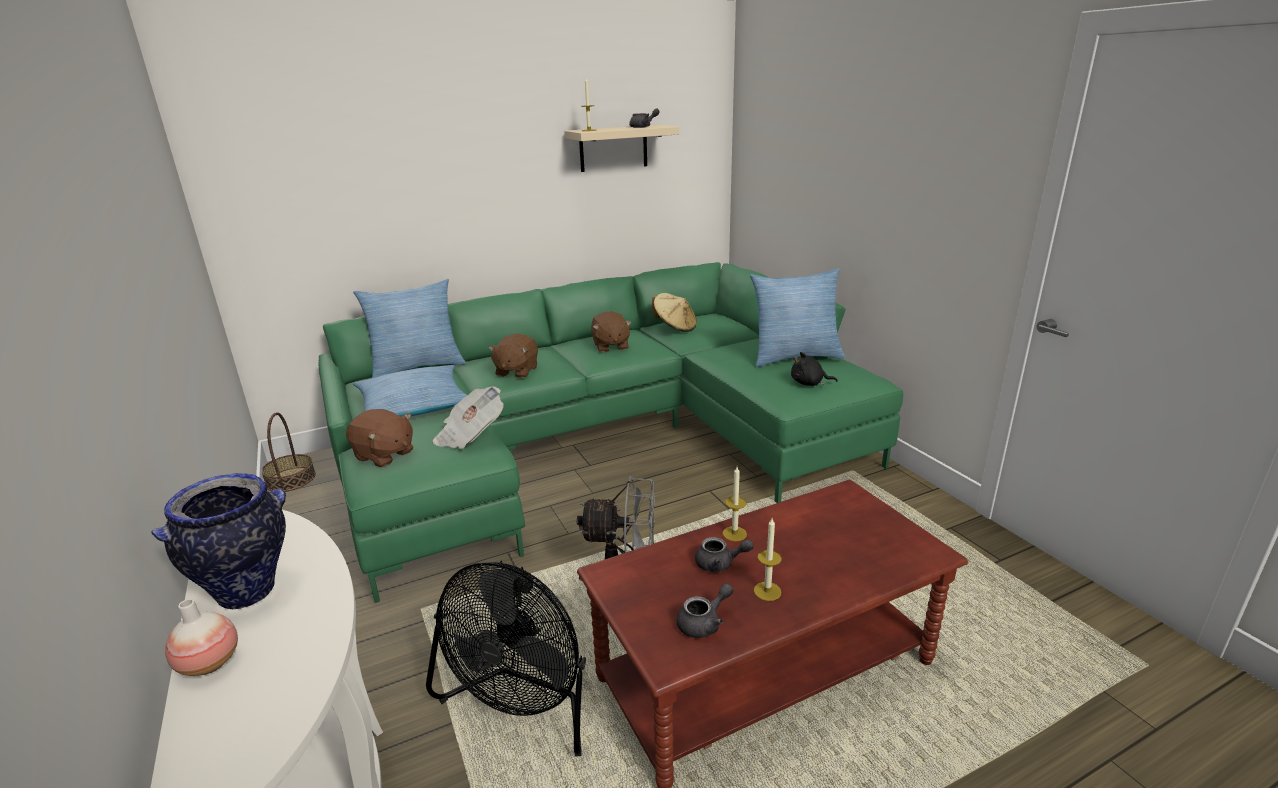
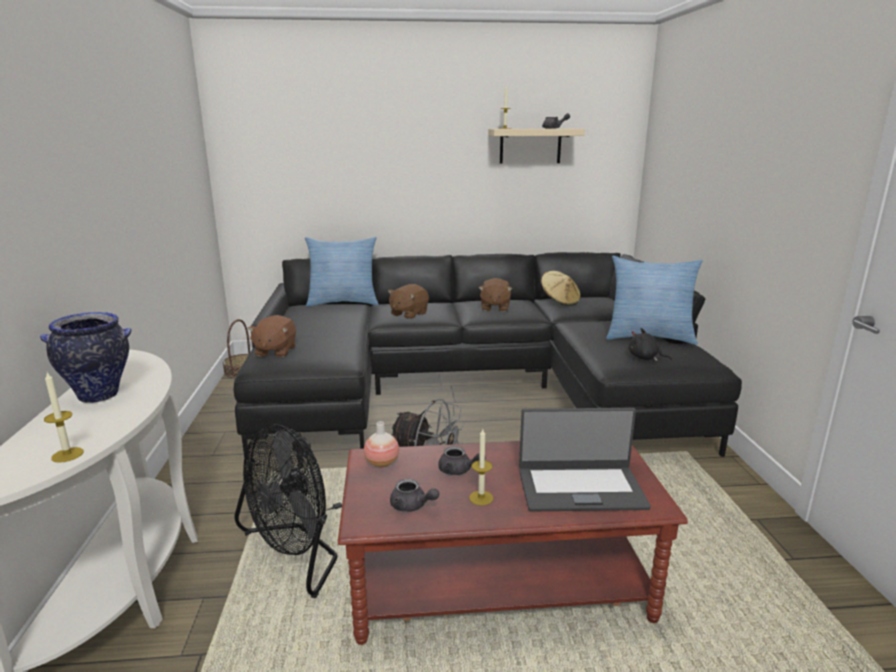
camera: 20 degrees right, 5 degrees down
vase [165,599,238,676] -> vase moved to [364,421,399,468]
green sofa [319,262,903,603] -> black sofa [233,252,742,459]
brown plush toy [346,409,413,467] -> brown plush toy turned 45 degrees clockwise [248,315,296,357]
pillow [353,365,468,417] -> none
newspaper [433,386,503,449] -> none
grey teapot [676,583,733,638] -> grey teapot turned 45 degrees clockwise [390,479,439,512]
candle [722,467,747,541] -> candle moved to [44,372,84,463]
none -> laptop [519,408,651,512]

